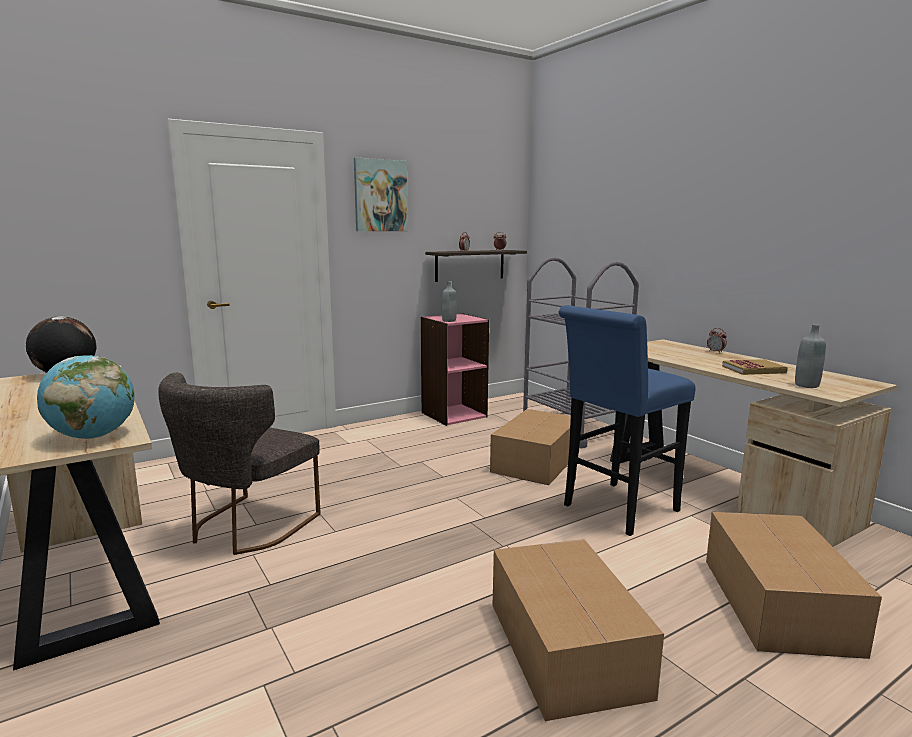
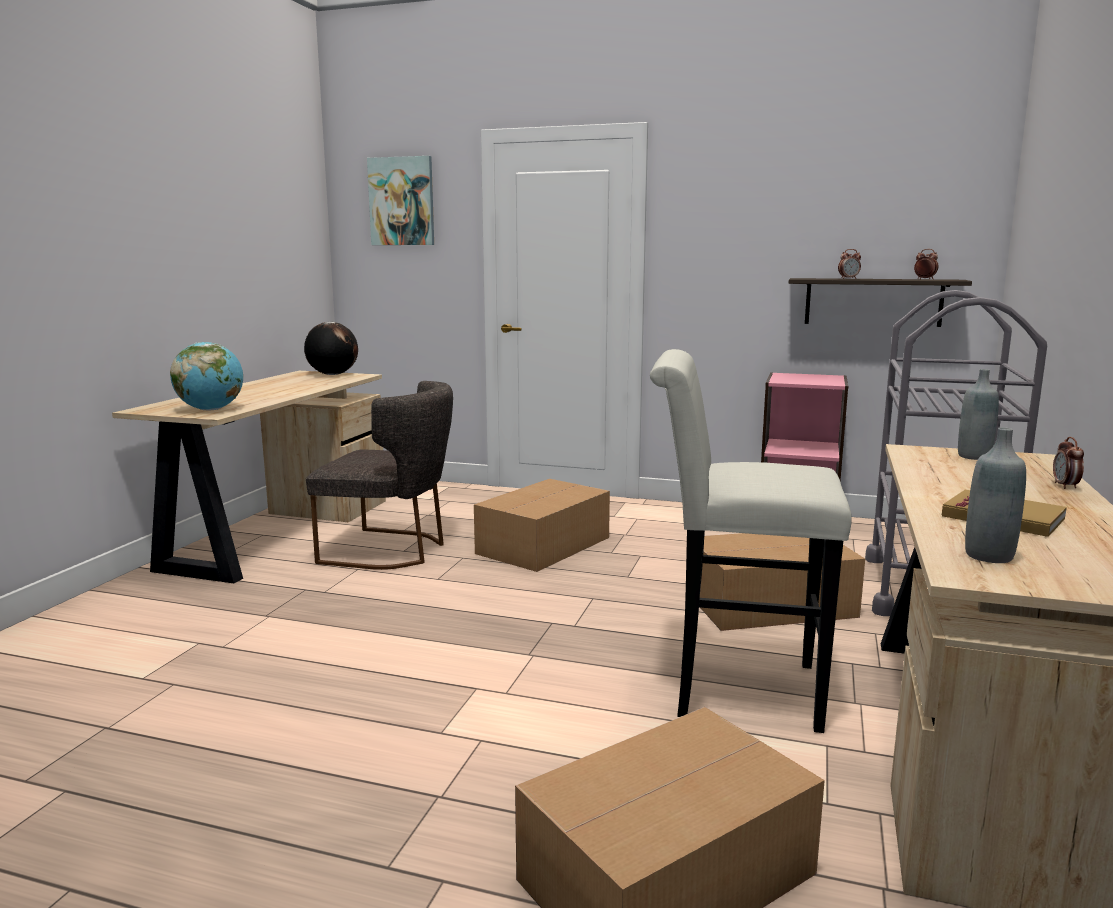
camera: 50 degrees right, 0 degrees up
grey chair [158,373,321,555] -> grey chair turned 150 degrees counterclockwise [306,381,453,570]
picture [354,158,408,231] -> picture moved to [367,156,434,245]
grey bottle [442,281,457,322] -> grey bottle moved to [958,369,999,460]
cardboard box [493,539,664,721] -> cardboard box moved to [474,479,610,572]
blue stool [559,305,695,536] -> white stool [650,349,852,733]

